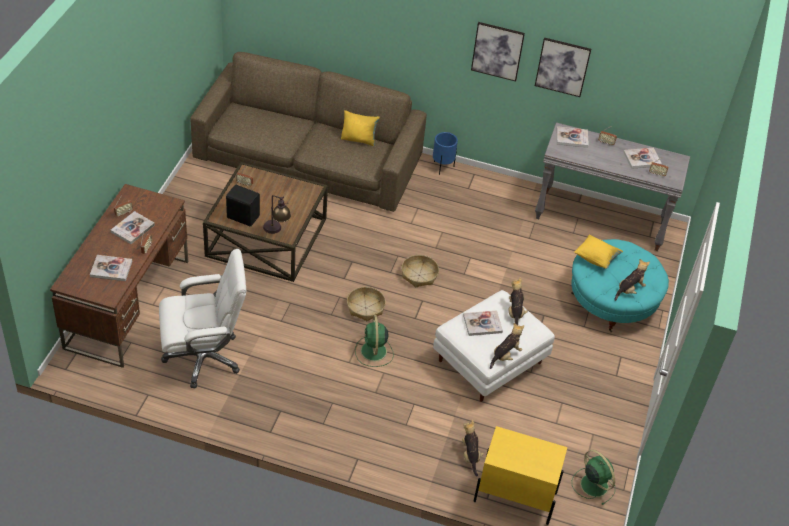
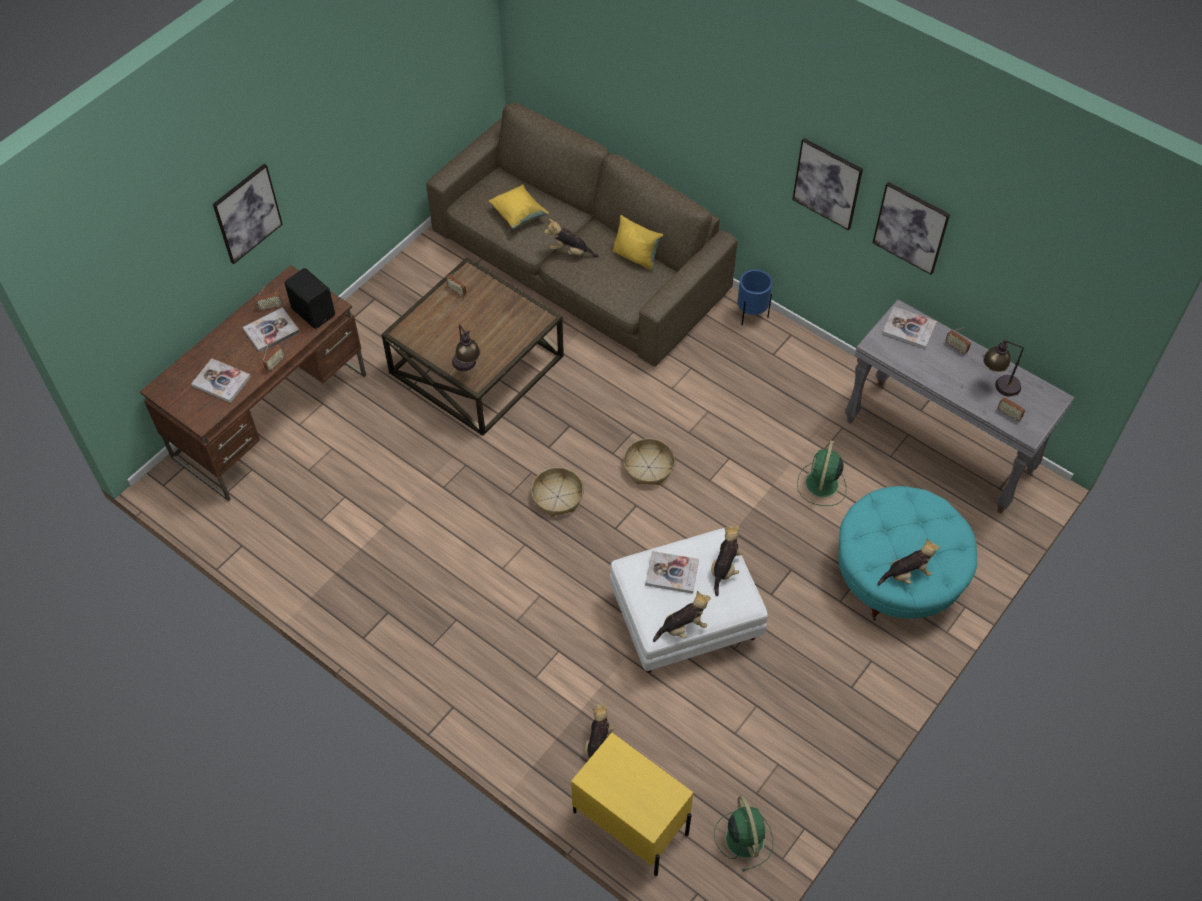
camera: 25 degrees right, 10 degrees up
white office chair [159,249,246,388] -> none
black speaker [226,185,260,227] -> black speaker moved to [285,268,335,329]
green fan [355,315,394,367] -> green fan moved to [797,440,846,506]
yellow pillow [574,234,623,269] -> yellow pillow moved to [489,185,549,229]
book [623,148,662,169] -> table lamp [983,339,1024,397]
none -> picture [213,164,283,264]
none -> plush toy [544,219,599,257]

